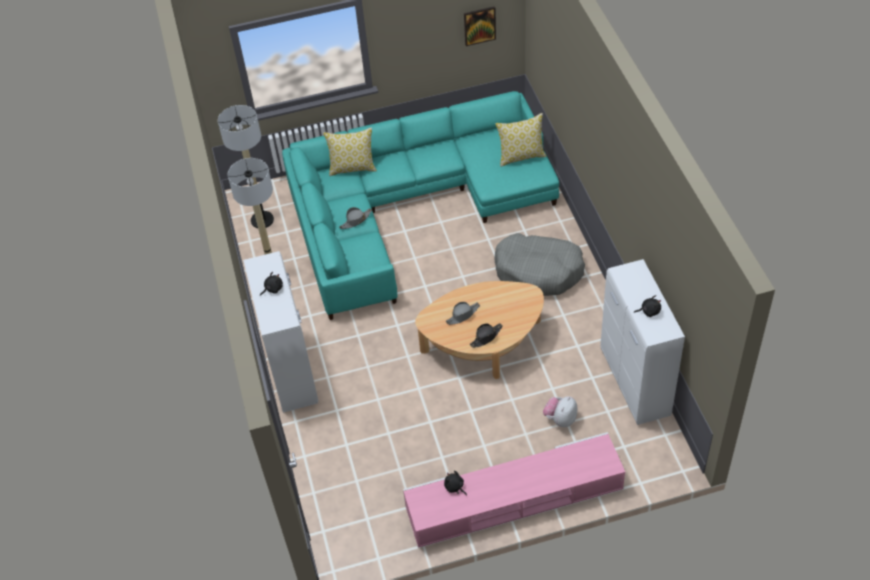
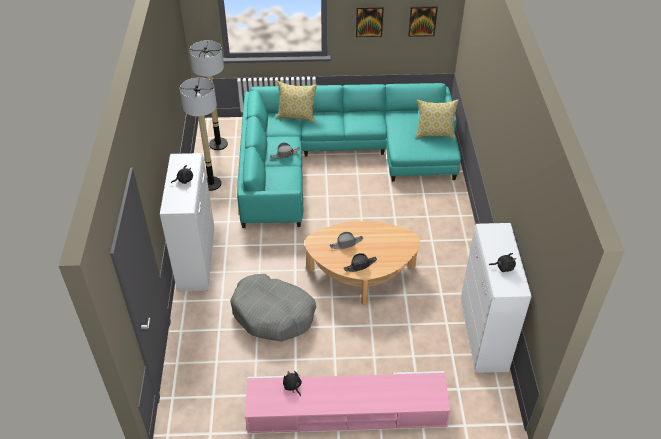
camera: 10 degrees right, 5 degrees down
grey dog bed [494,233,585,296] -> grey dog bed moved to [230,274,316,341]
plush toy [543,396,577,427] -> none
none -> picture [356,7,384,37]

